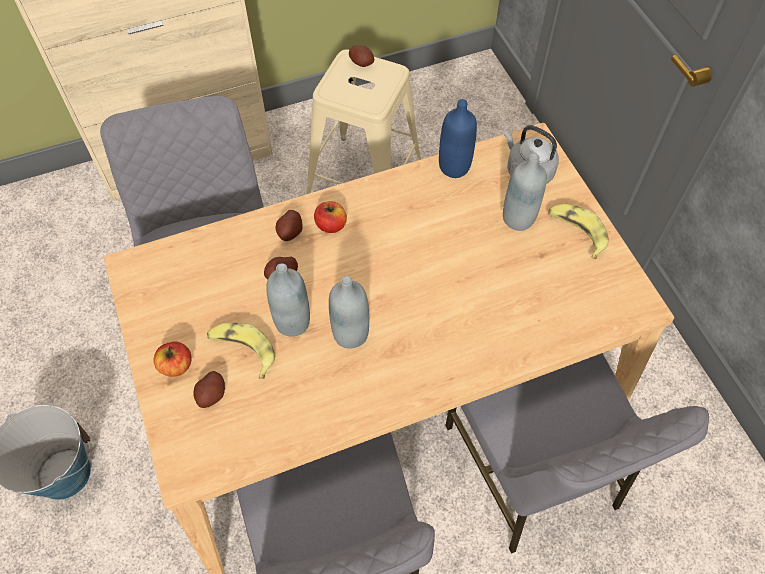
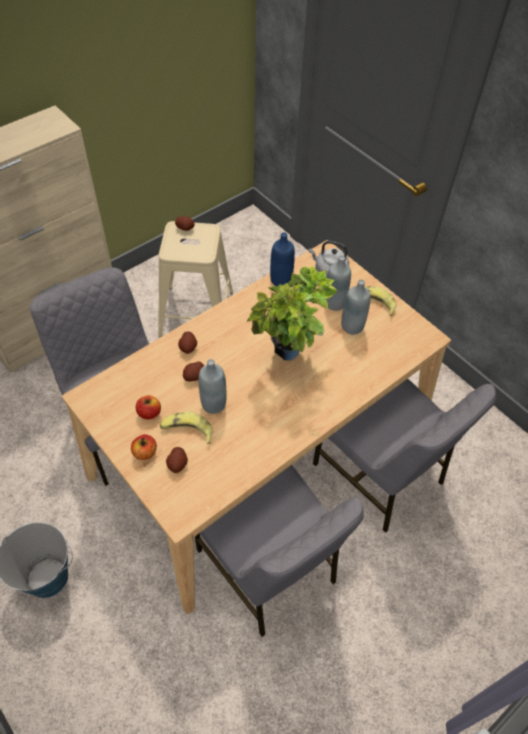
camera: 20 degrees left, 5 degrees down
apple [314,201,347,233] -> apple moved to [136,395,161,419]
grey bottle [329,276,369,349] -> grey bottle moved to [341,280,371,335]
none -> potted plant [246,266,338,361]

